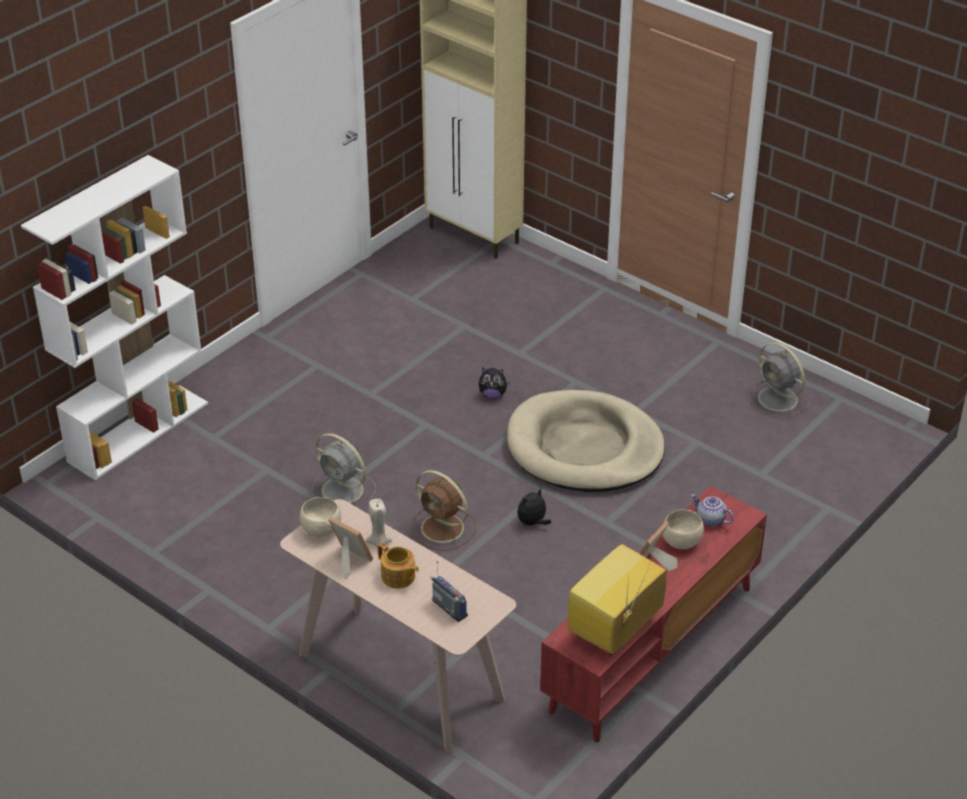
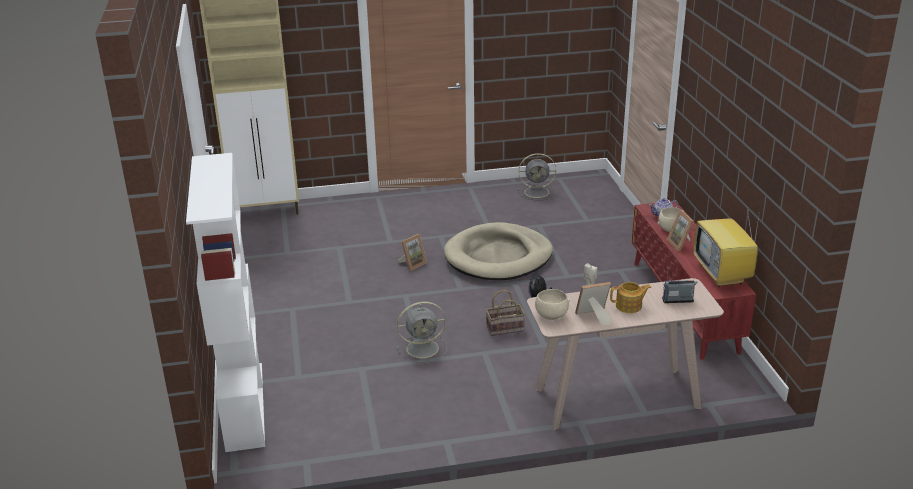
camera: 50 degrees left, 10 degrees down
brown fan [411,470,476,550] -> basket [486,290,525,336]
plush toy [479,368,510,398] -> picture frame [398,234,427,271]

